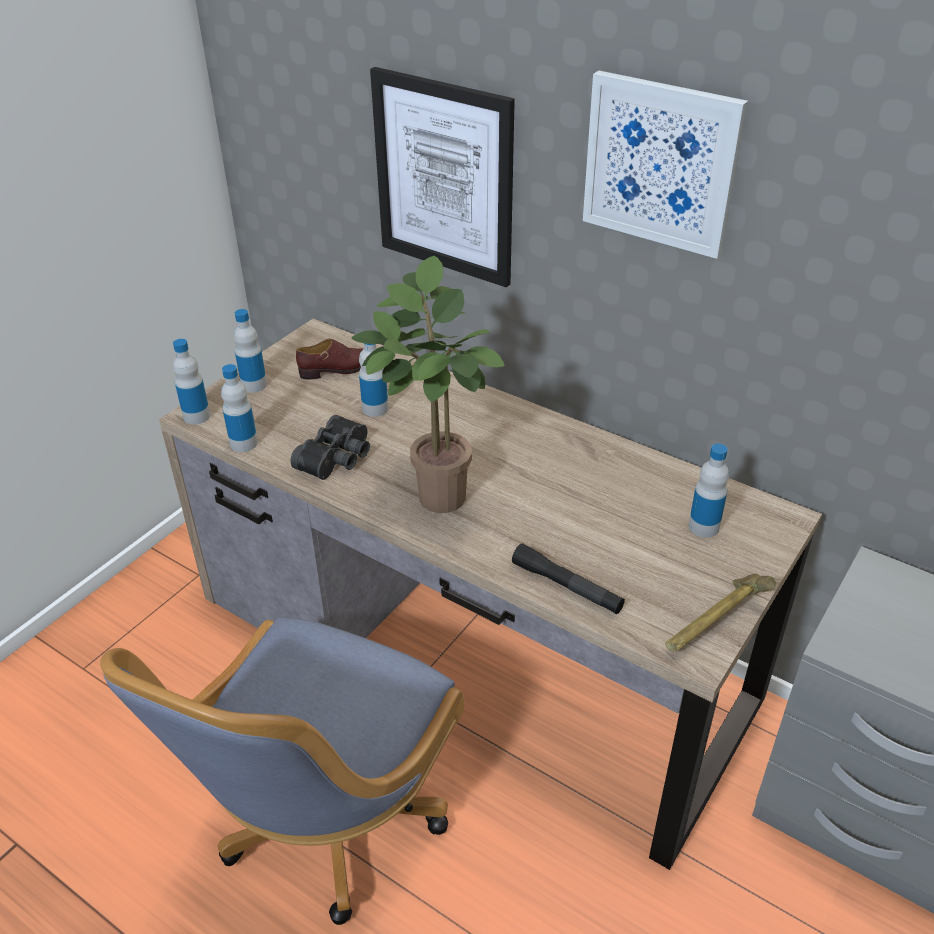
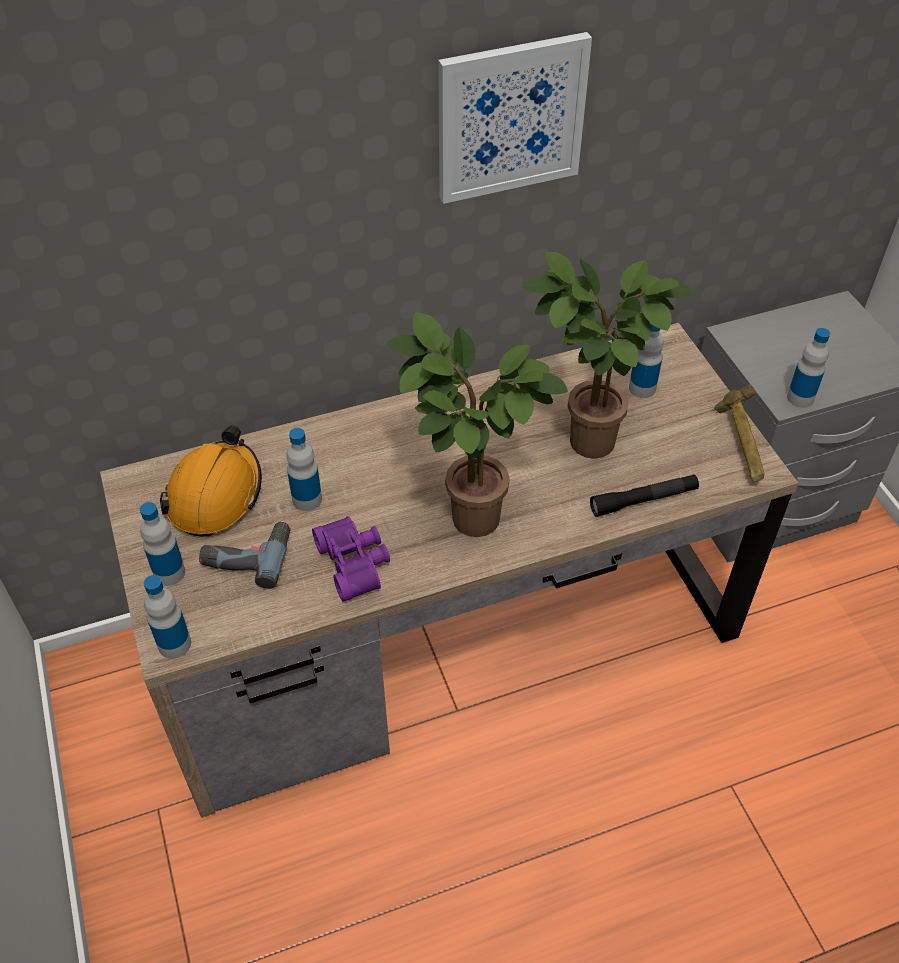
camera: 55 degrees left, 10 degrees up
blue office chair [100,617,464,925] -> none
bottle [221,364,258,452] -> bottle moved to [787,328,830,408]
black binoculars [290,415,370,480] -> purple binoculars [312,516,390,602]
brown shoe [296,339,363,380] -> orange hard hat [160,425,262,536]
picture [370,67,515,287] -> none
none -> power drill [199,521,290,589]
none -> potted plant [522,252,694,459]

